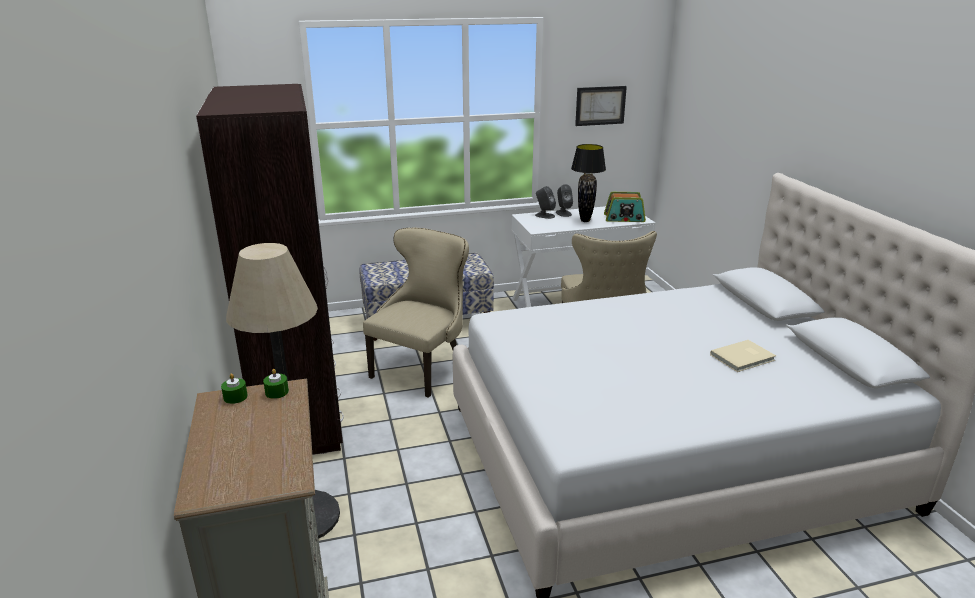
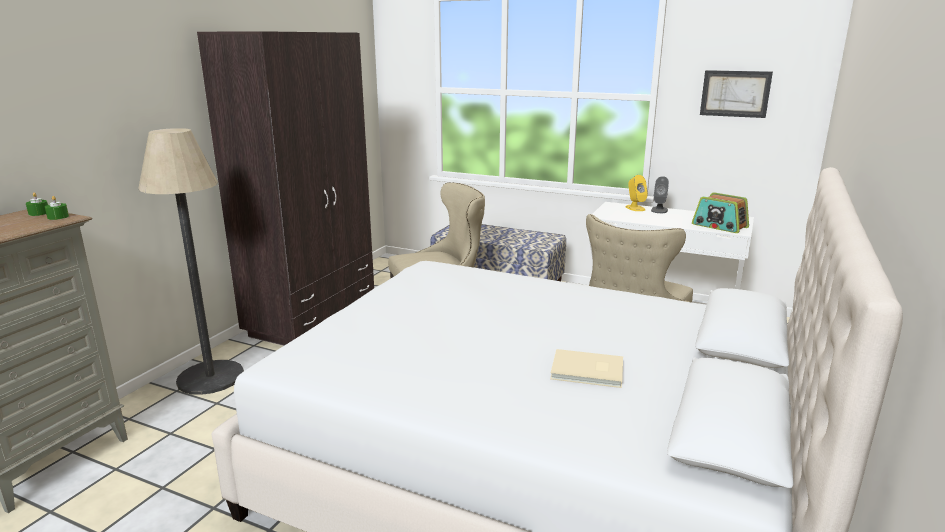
camera: 40 degrees right, 5 degrees down
grey speaker [535,186,556,219] -> yellow speaker [626,175,648,211]
black table lamp [571,144,606,222] -> none

